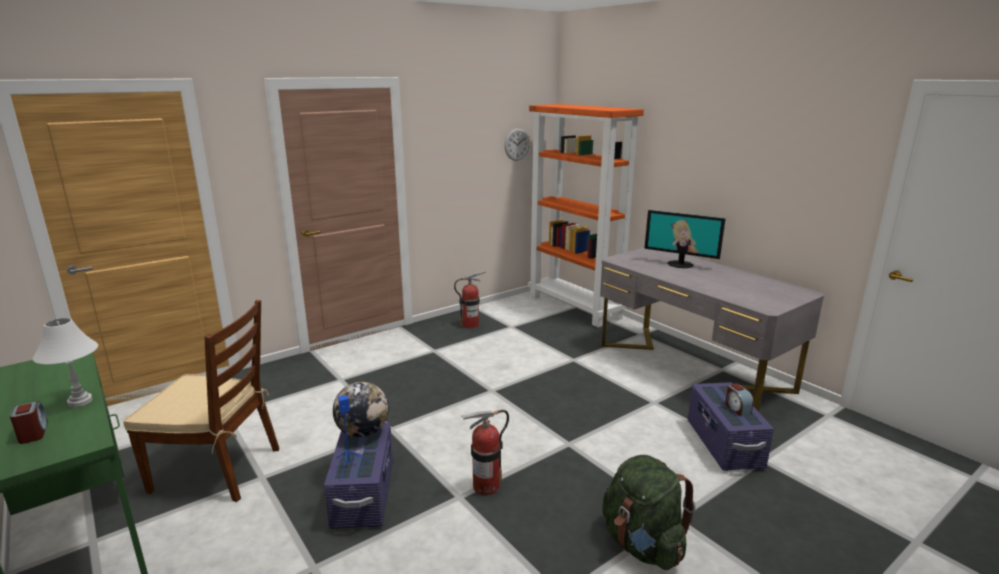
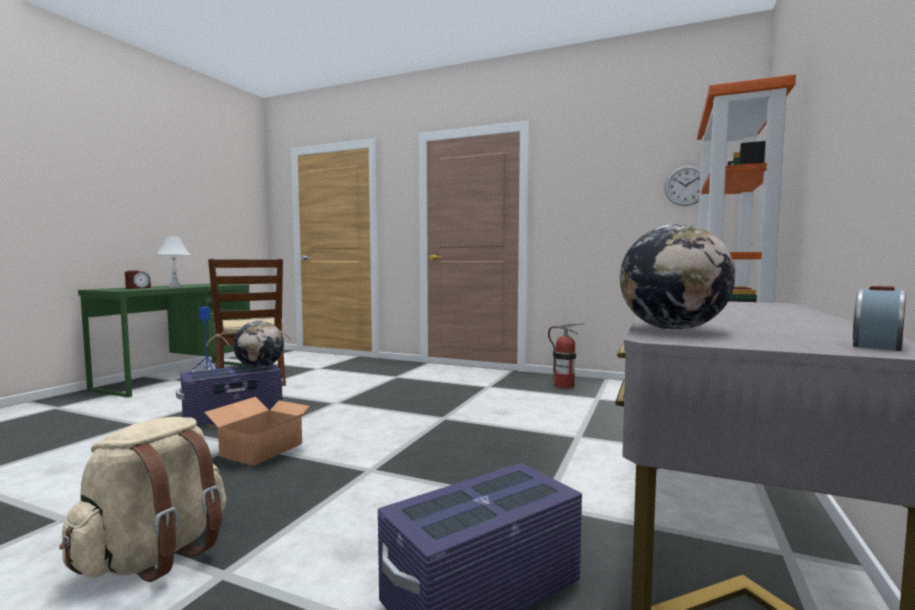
camera: 60 degrees right, 15 degrees down
fire extinguisher [461,410,509,496] -> cardboard box [204,397,315,466]
green backpack [602,455,696,570] -> beige backpack [59,417,226,582]
monitor [644,210,726,268] -> none
alarm clock [725,384,753,416] -> alarm clock moved to [853,286,906,351]
none -> globe [620,224,735,330]

